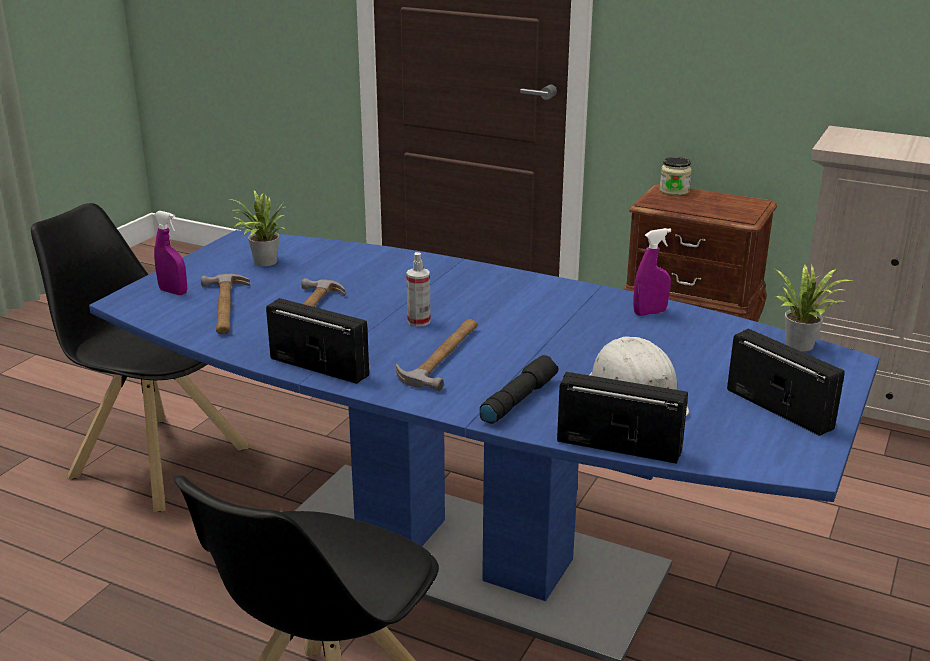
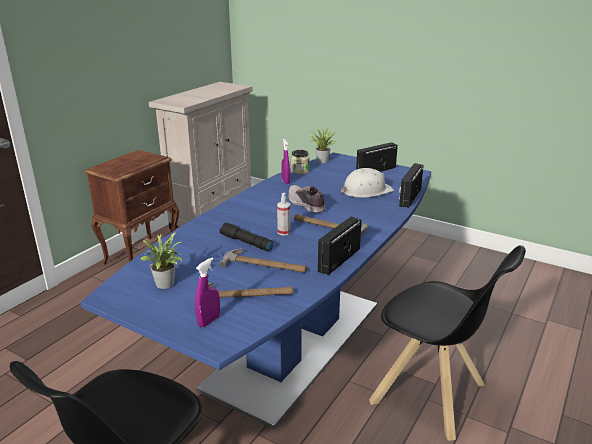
camera: 85 degrees left, 0 degrees up
black flashlight [480,355,559,424] -> black flashlight moved to [219,223,273,251]
jar [660,157,692,196] -> jar moved to [291,150,310,174]
none -> shoe [288,185,325,213]

